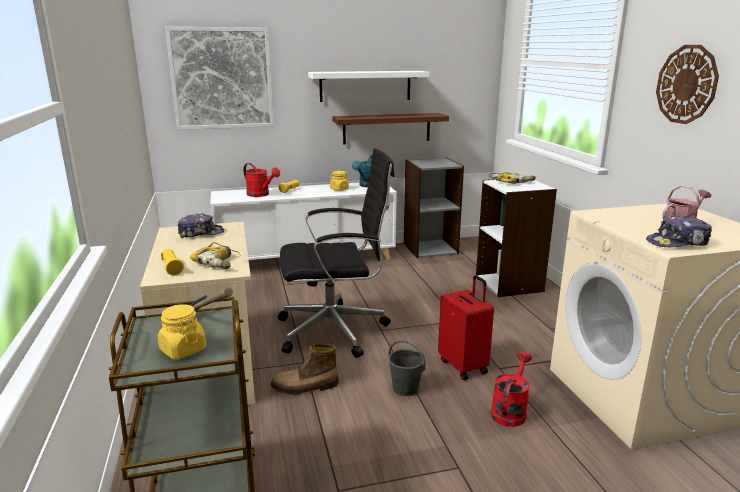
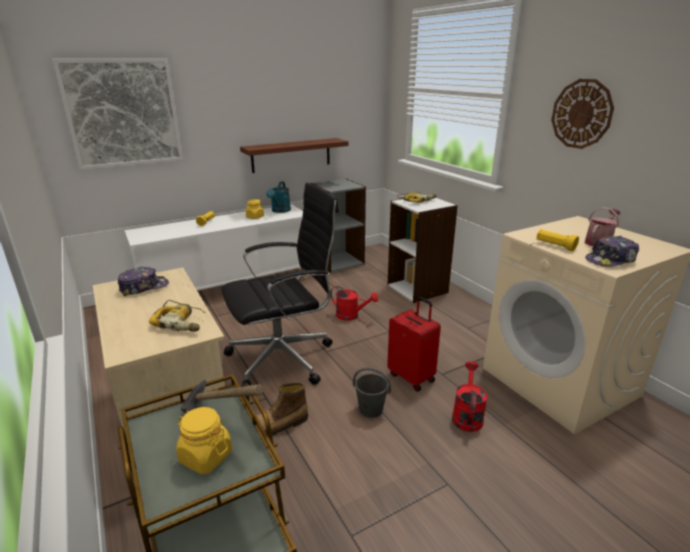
camera: 15 degrees left, 5 degrees up
yellow flashlight [161,249,184,276] -> yellow flashlight moved to [536,229,579,251]
red watering can [243,163,280,197] -> red watering can moved to [330,286,378,321]
white shelf [308,71,429,102] -> none

